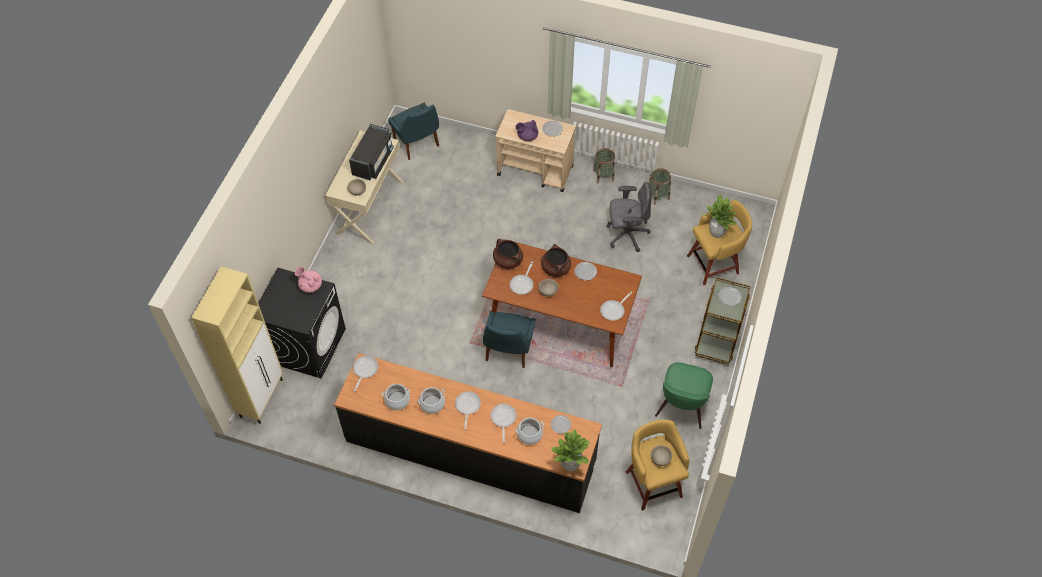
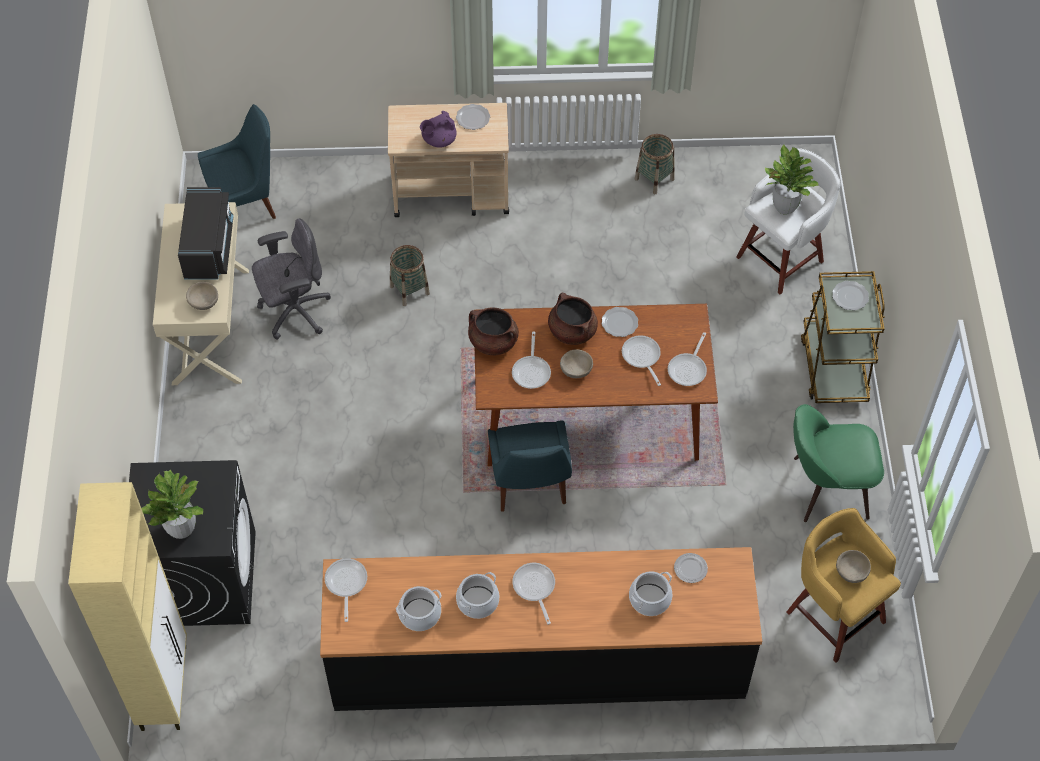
camera: 20 degrees left, 0 degrees up
pink teapot [295,267,322,293] -> none
blue chair [388,103,439,160] -> blue chair turned 60 degrees counterclockwise [198,104,276,219]
frying pan [490,404,516,442] -> frying pan moved to [622,335,661,386]
potted plant [551,429,590,471] -> potted plant moved to [141,470,203,539]
basket [593,148,615,184] -> basket moved to [390,245,430,306]
grey office chair [606,181,652,252] -> grey office chair moved to [252,218,331,340]
green chair [655,362,713,429] -> green chair turned 90 degrees clockwise [793,404,884,522]
yellow stool [687,200,752,285] -> white stool [736,148,840,294]

